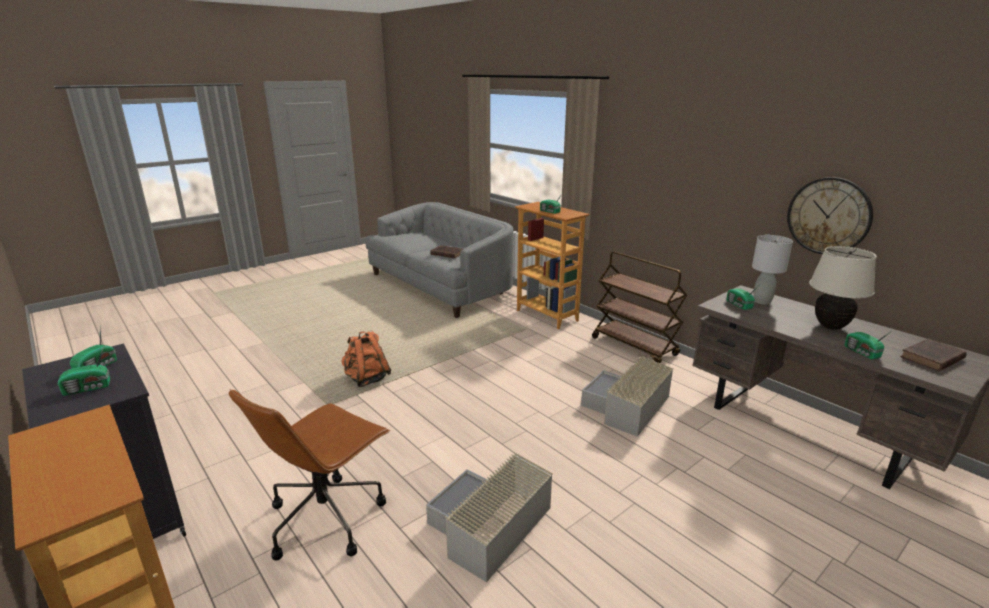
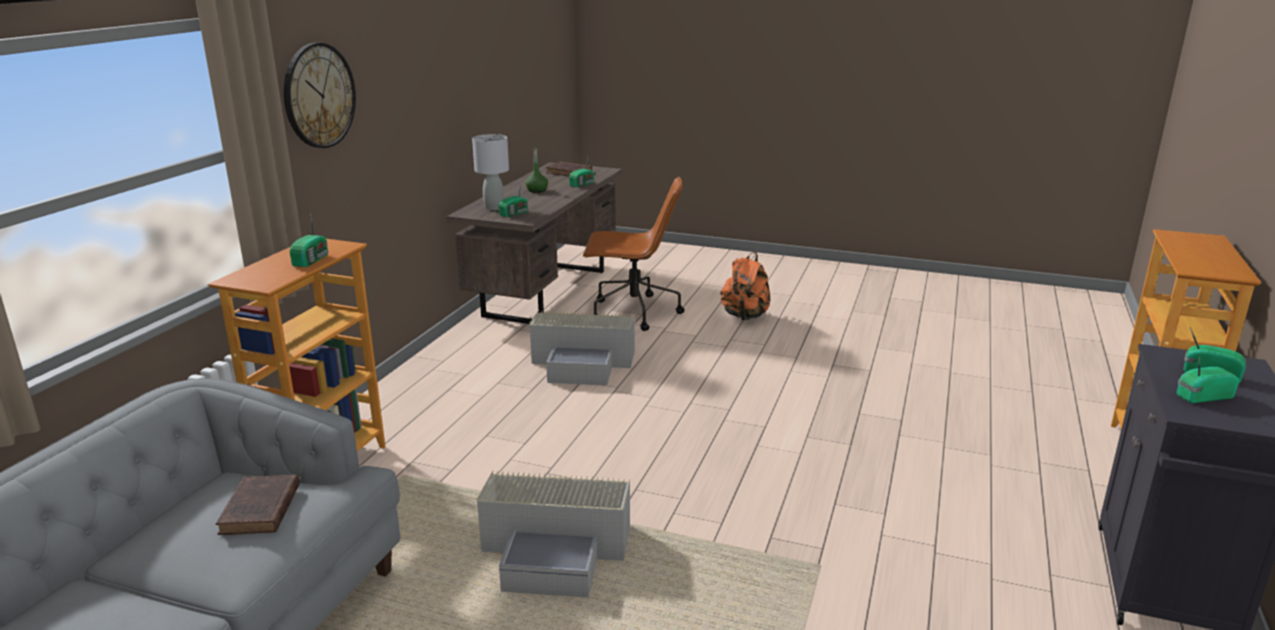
camera: 120 degrees left, 0 degrees up
brown office chair [229,389,390,561] -> brown office chair moved to [583,177,684,331]
orange backpack [342,330,392,387] -> orange backpack moved to [721,252,770,320]
grey storage box [426,452,553,582] -> grey storage box moved to [477,471,630,598]
brown cart [592,252,687,363] -> none
wall clock [787,177,873,254] -> wall clock moved to [284,43,356,148]
beige table lamp [809,246,877,330] -> green bottle [525,148,548,193]

